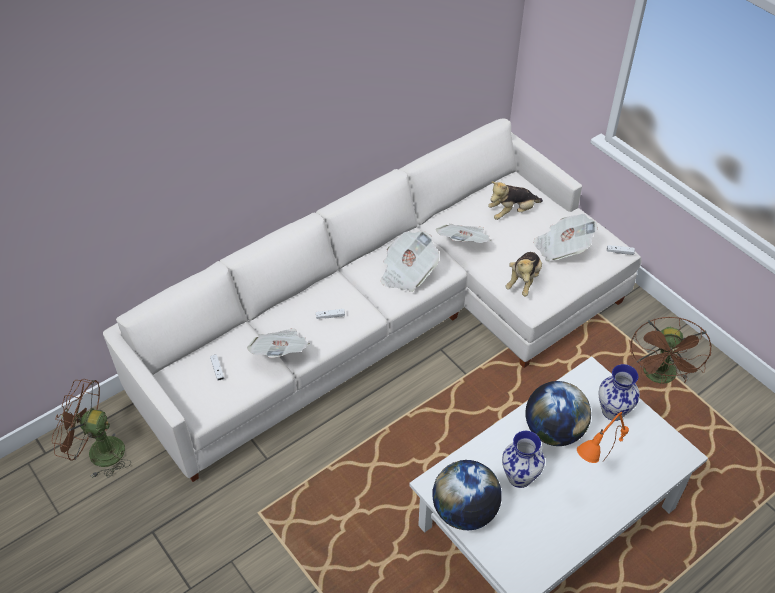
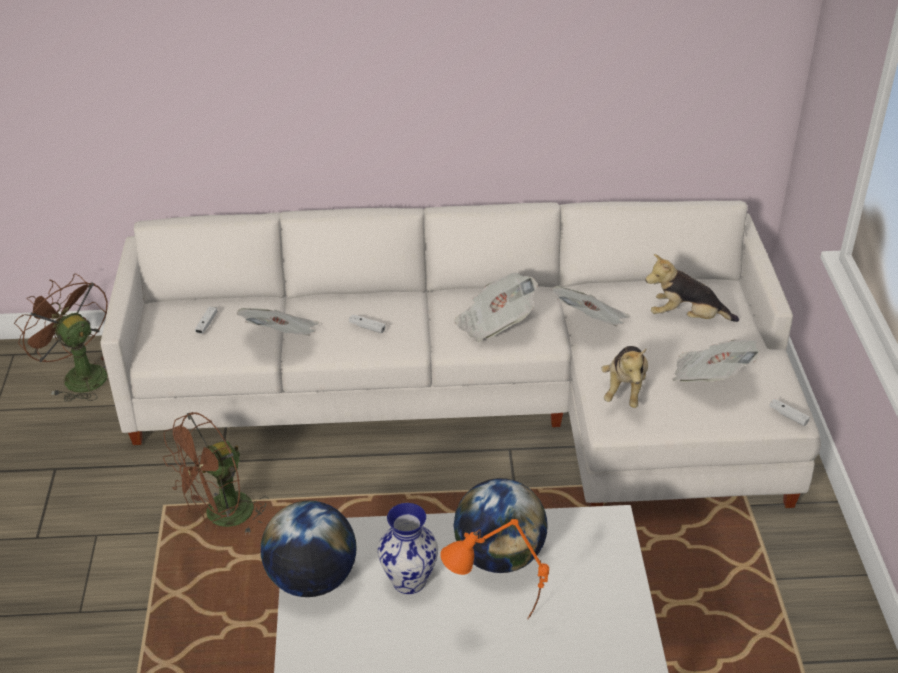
camera: 35 degrees right, 10 degrees down
plush toy [505,252,542,296] -> plush toy turned 45 degrees counterclockwise [601,346,648,408]
vase [598,364,640,421] -> none
brown fan [631,317,712,383] -> brown fan moved to [163,412,269,532]

